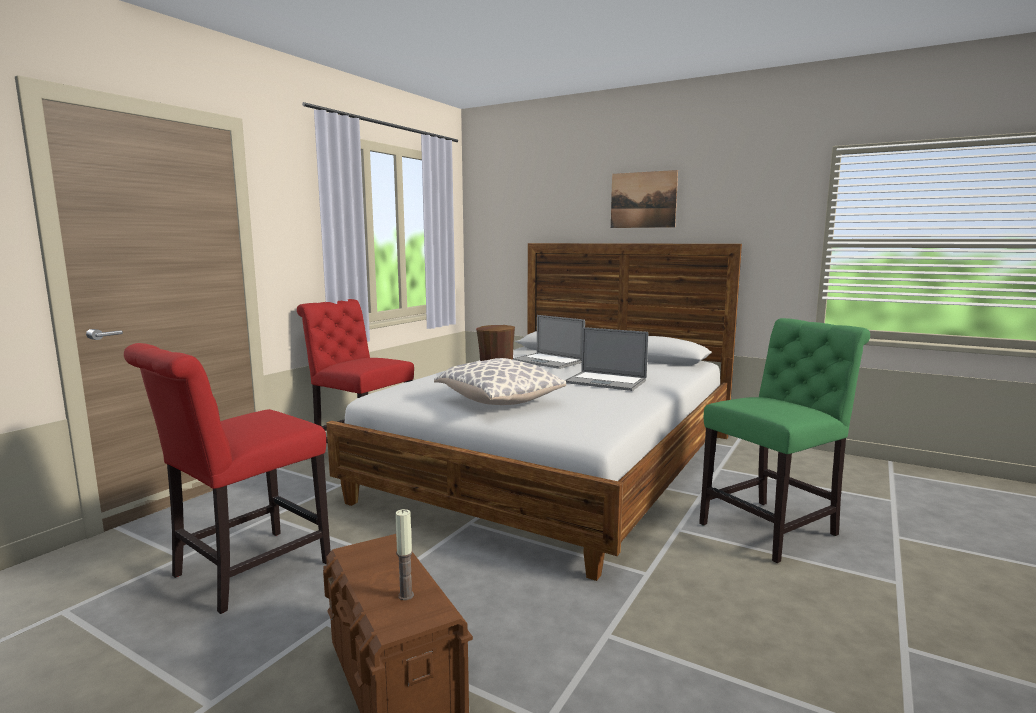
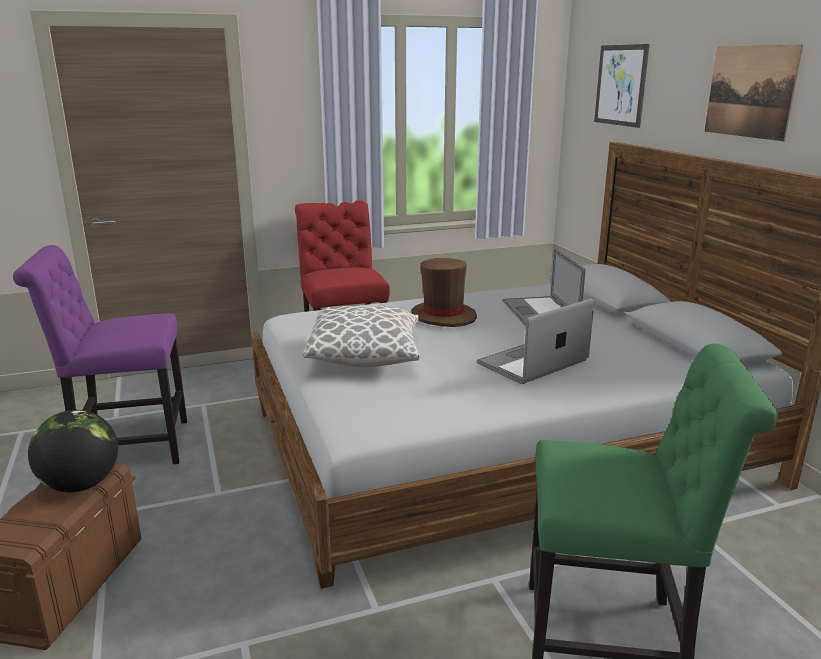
camera: 40 degrees right, 10 degrees up
red chair [124,343,331,614] -> purple chair [13,245,187,464]
candle [395,509,414,600] -> none
laptop [565,327,648,391] -> laptop turned 75 degrees clockwise [477,298,594,384]
none -> globe [28,410,118,492]
none -> picture [594,44,650,128]

